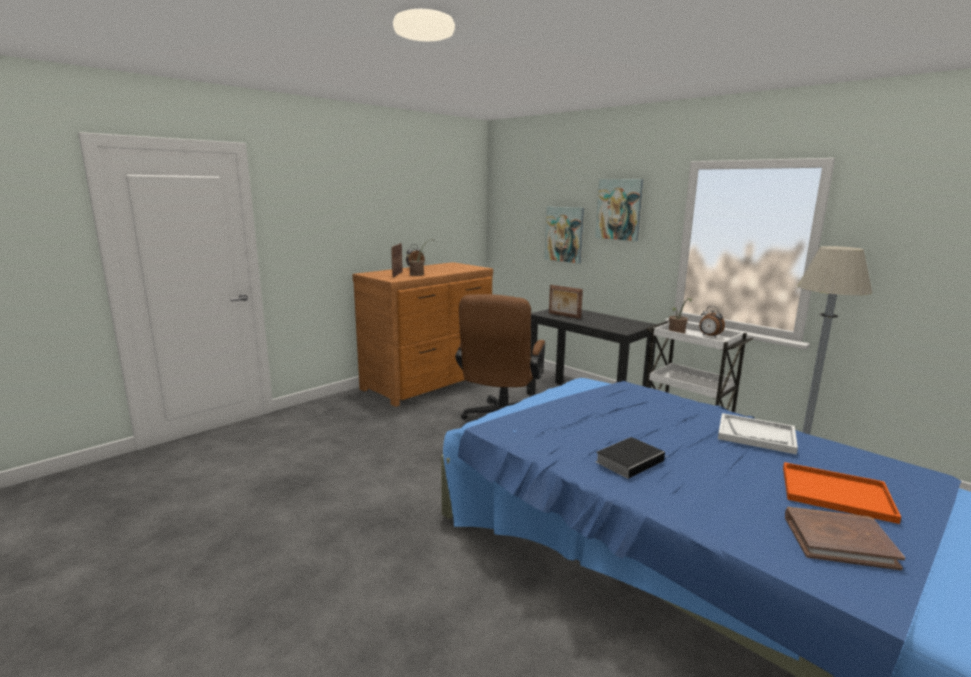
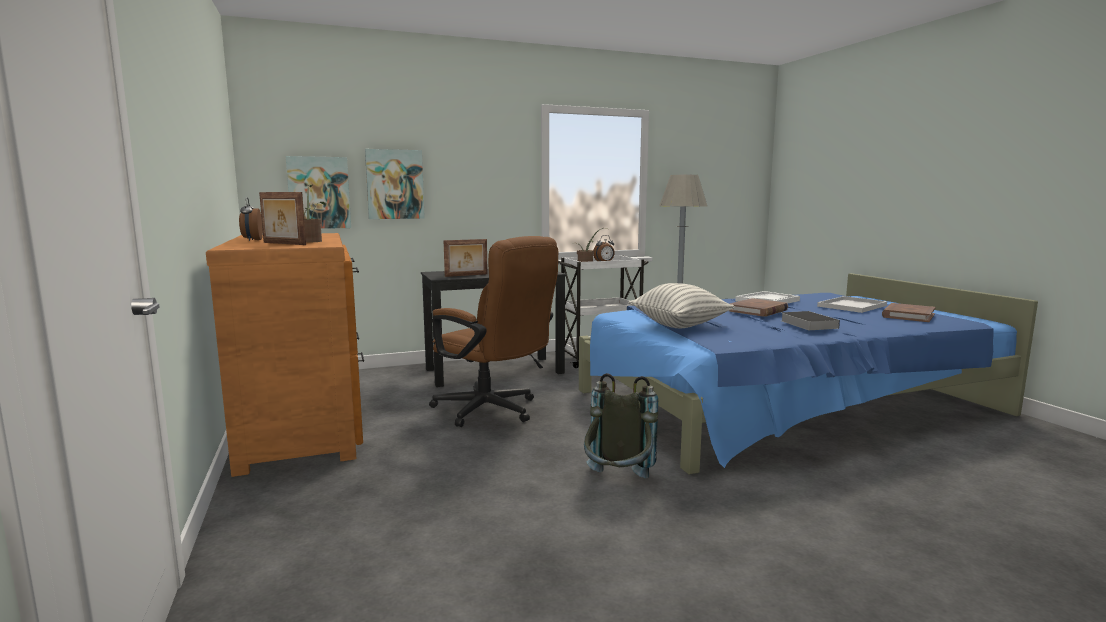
camera: 65 degrees left, 5 degrees down
picture [595,179,643,241] -> picture moved to [286,156,351,229]
orange tray [783,462,901,524] -> white tray [817,296,887,313]
none -> grey backpack [584,373,658,478]
none -> pillow [629,283,735,328]
none -> brown book [729,298,788,317]

